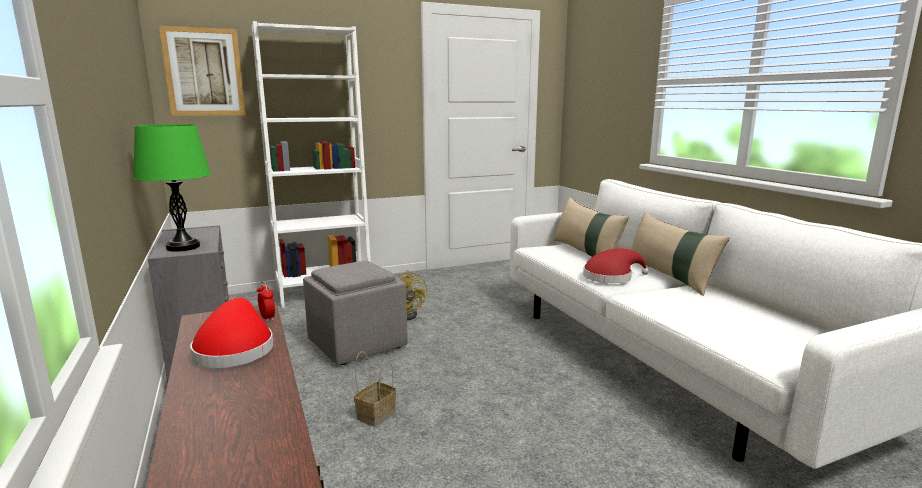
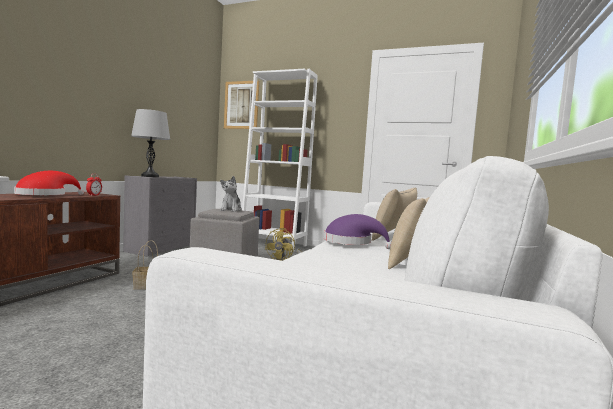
camera: 45 degrees right, 10 degrees down
green table lamp [133,124,211,252] -> grey table lamp [131,109,170,177]
red hat [583,248,649,283] -> purple hat [324,214,391,249]
none -> plush toy [220,176,242,212]

